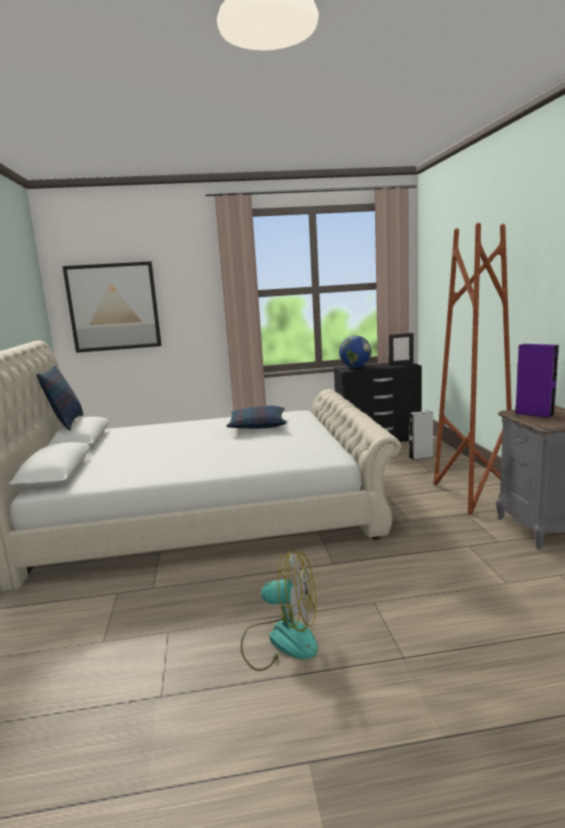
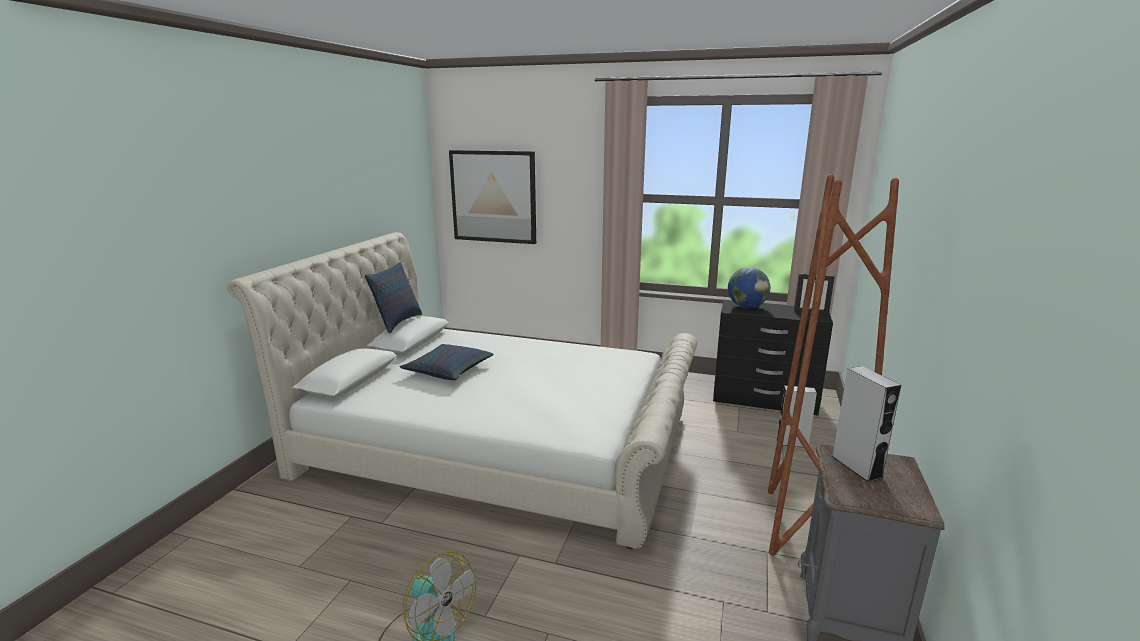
camera: 25 degrees right, 5 degrees up
blue pillow [226,406,287,428] -> blue pillow moved to [400,344,493,380]
purple speaker [515,344,559,418] -> grey speaker [832,366,901,482]

